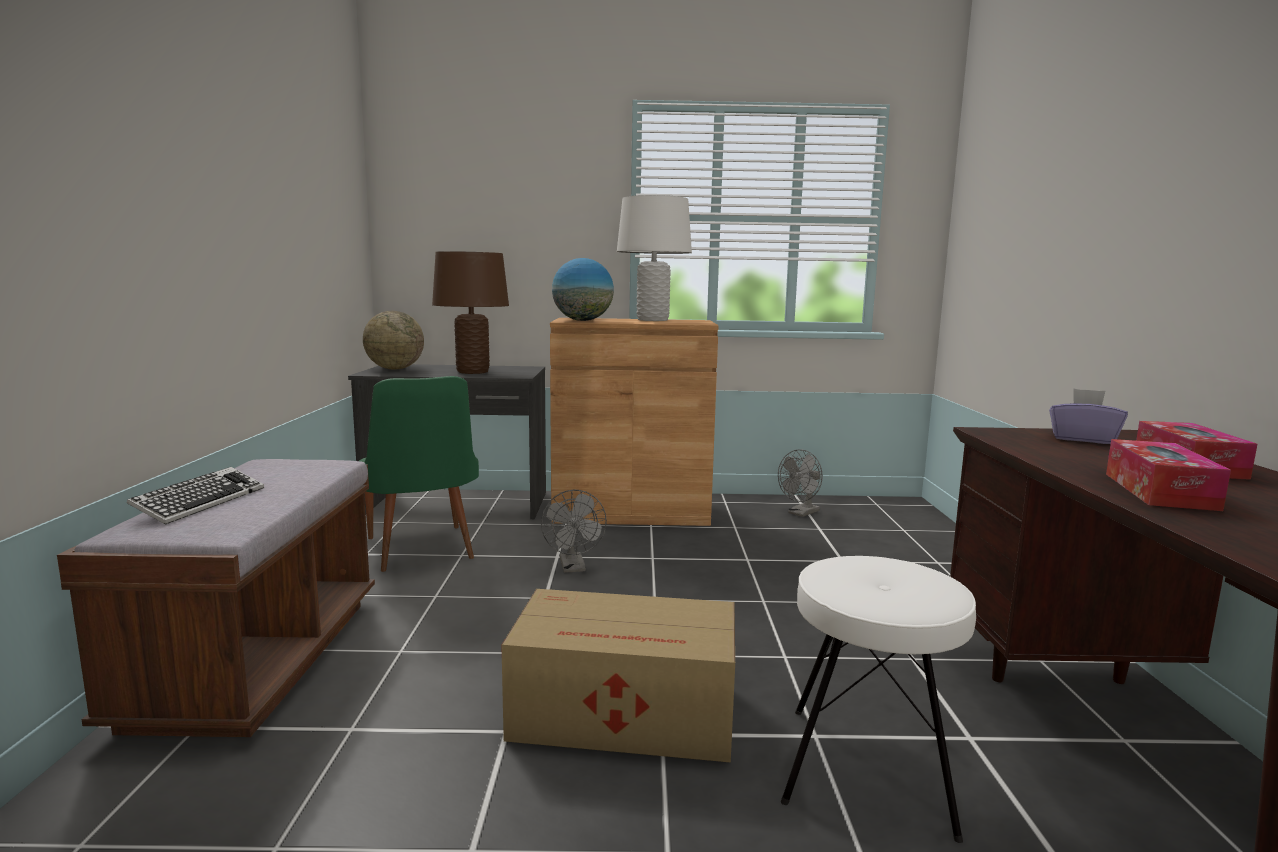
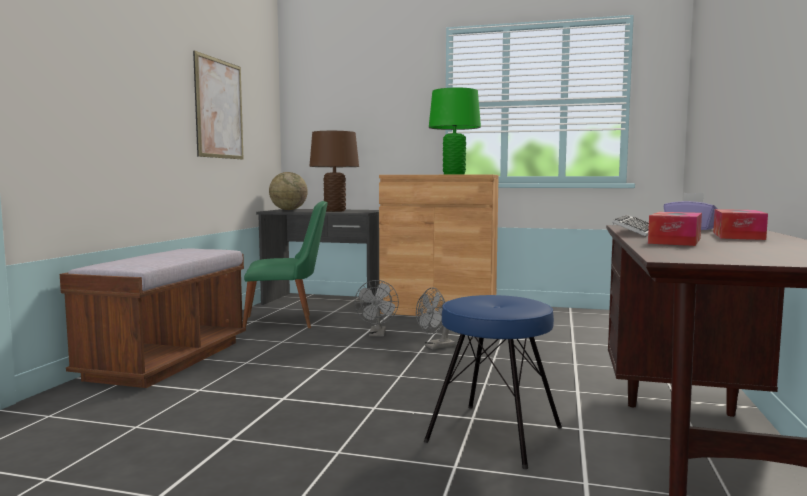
camera: 15 degrees right, 5 degrees down
keyboard [127,467,264,525] -> keyboard moved to [612,215,649,237]
green chair [359,376,479,572] -> green chair turned 90 degrees counterclockwise [243,201,328,332]
cardboard box [501,589,735,763] -> none
globe [552,258,614,321] -> none
white table lamp [617,195,692,321] -> green table lamp [429,88,481,175]
grey fan [778,449,823,517] -> grey fan moved to [416,287,456,350]
white stool [781,556,976,843] -> blue stool [424,295,562,469]
none -> picture [193,50,244,159]

